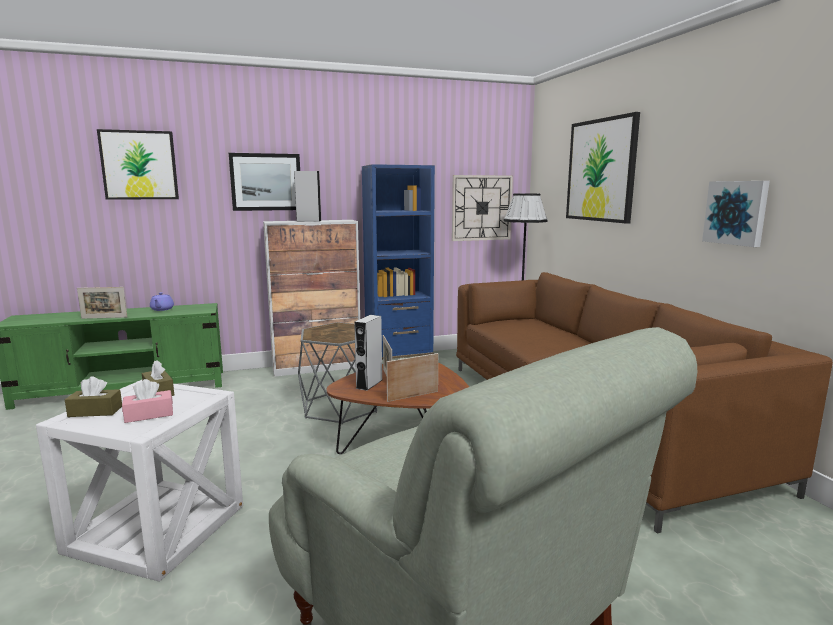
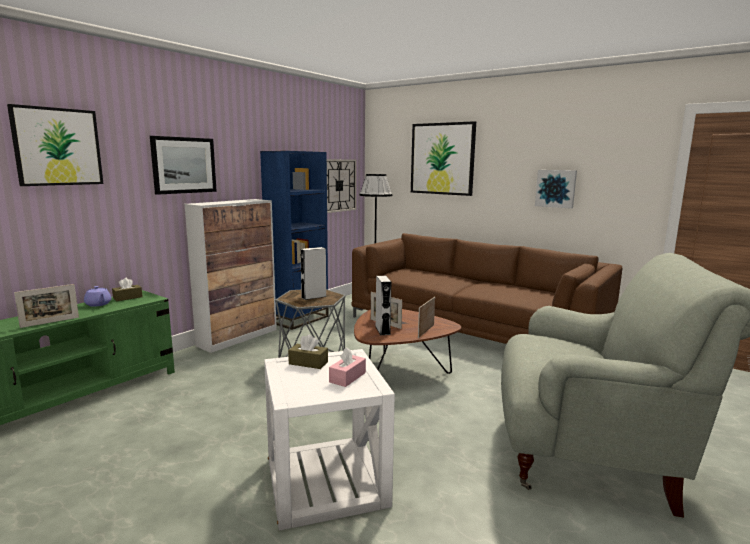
camera: 35 degrees left, 0 degrees up
brown tissue box [65,376,122,417] -> brown tissue box moved to [112,278,143,301]
grey speaker [294,171,321,222] -> grey speaker moved to [300,247,327,300]

